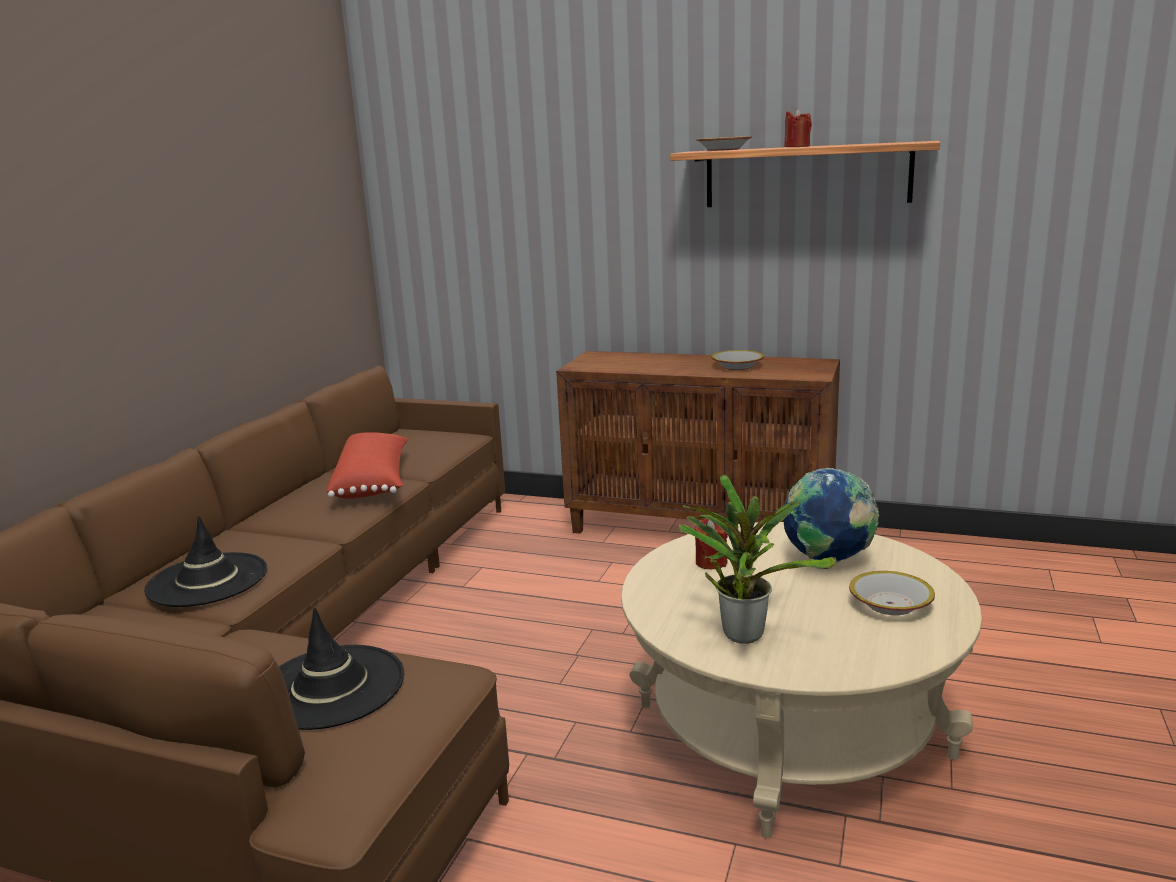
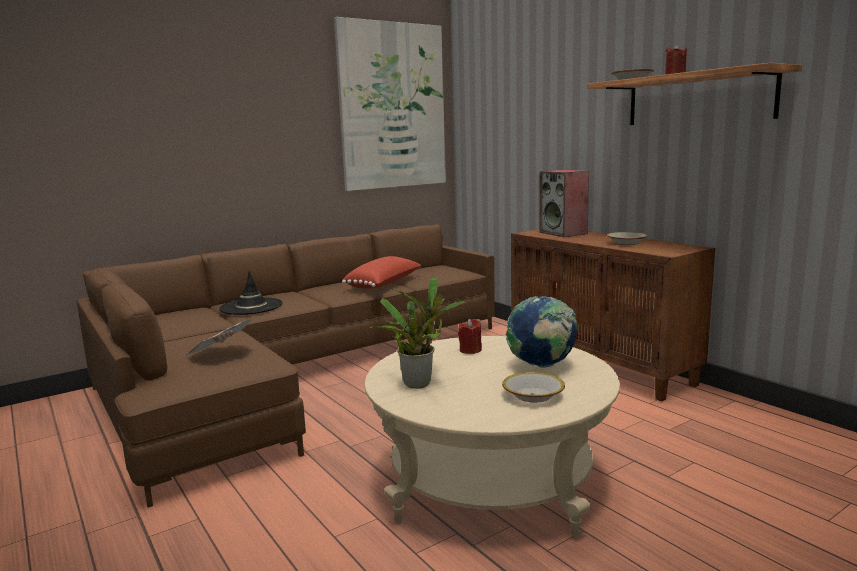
camera: 35 degrees right, 5 degrees down
black hat [279,608,404,730] -> newspaper [186,320,252,355]
none -> picture [334,17,446,191]
none -> speaker [539,170,589,237]

